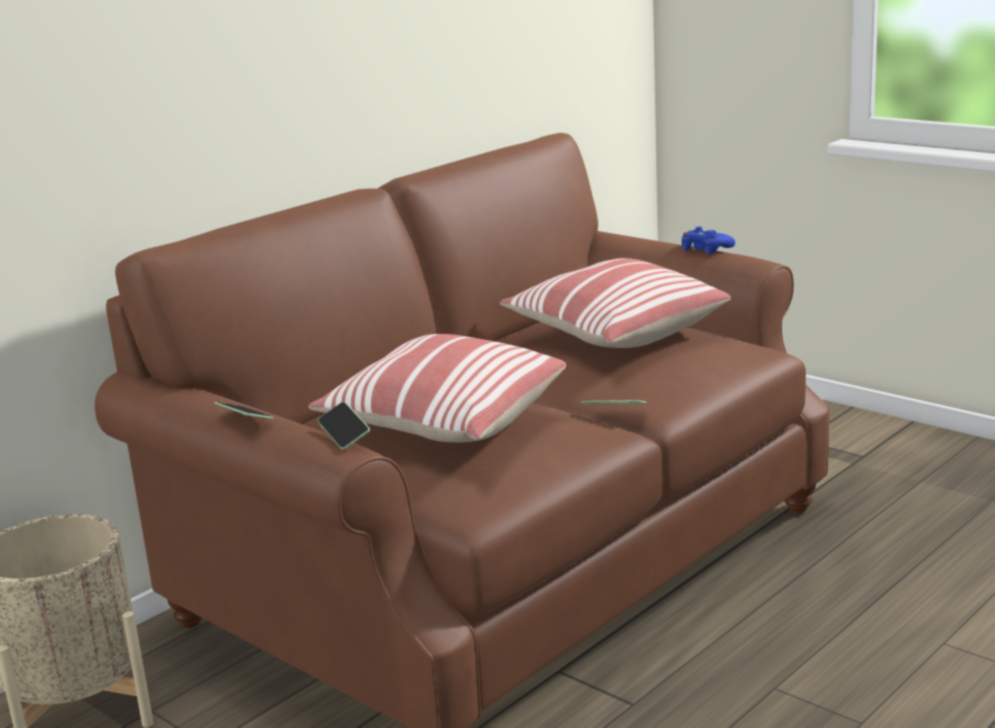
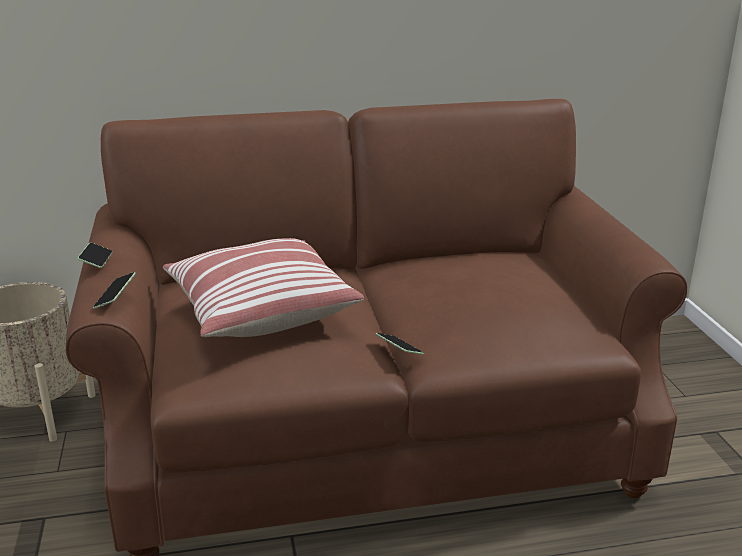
camera: 35 degrees right, 5 degrees up
pillow [500,258,731,348] -> none
blue game controller [682,227,735,254] -> none

